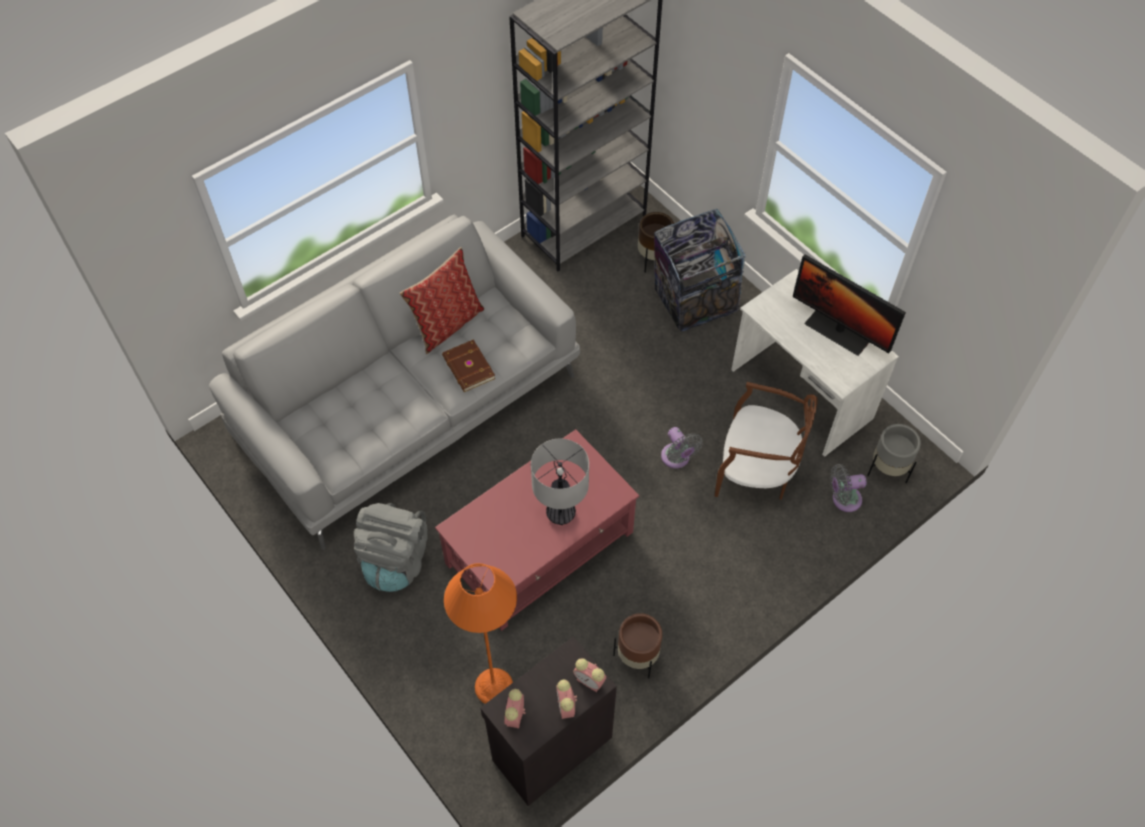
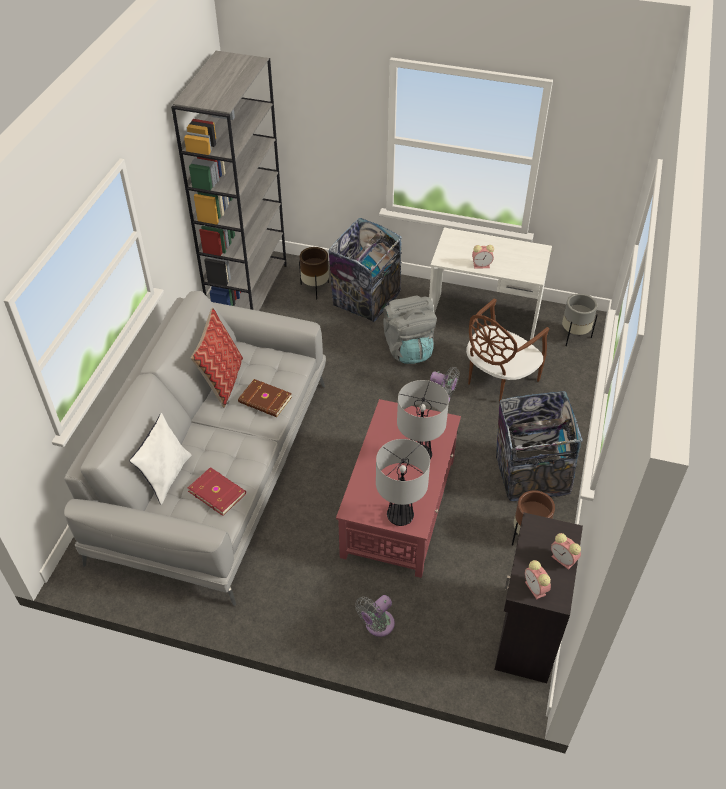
camera: 35 degrees left, 10 degrees down
grey backpack [354,503,428,592] -> grey backpack moved to [383,295,437,364]
orange floor lamp [444,563,517,704] -> none
alarm clock [573,658,606,692] -> alarm clock moved to [472,245,494,269]
brown chair [715,382,817,500] -> brown chair turned 150 degrees clockwise [466,298,549,401]
monitor [793,254,906,356] -> none
grey fan [830,464,867,512] -> grey fan moved to [355,595,395,637]
none -> white pillow [129,413,191,505]
none -> red book [188,467,246,516]
none -> table lamp [376,439,430,526]
none -> trash can [496,391,583,501]

